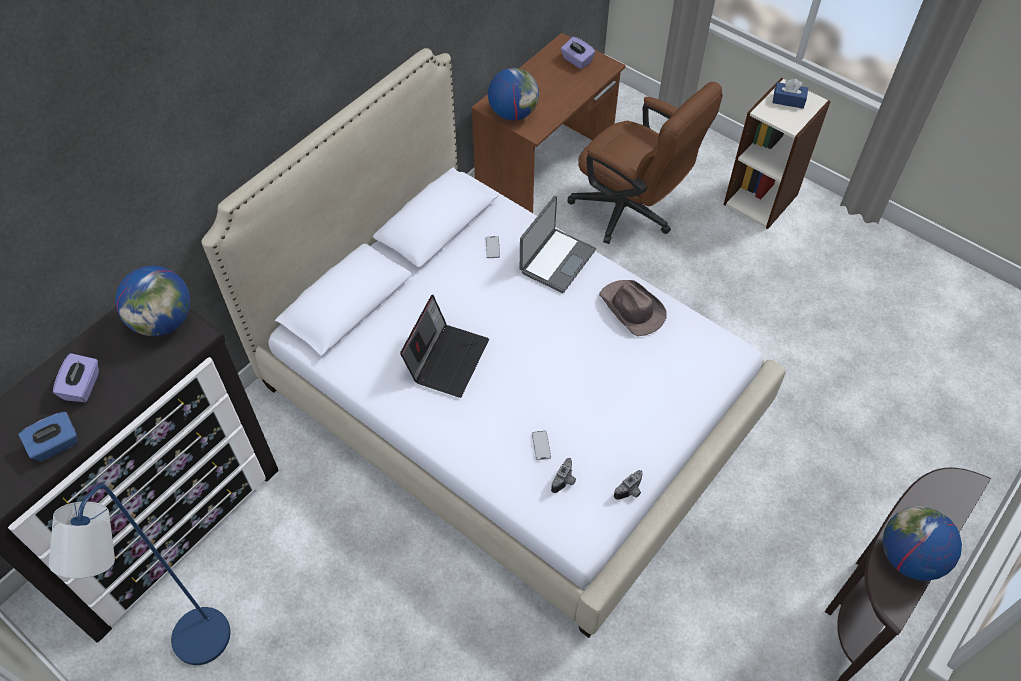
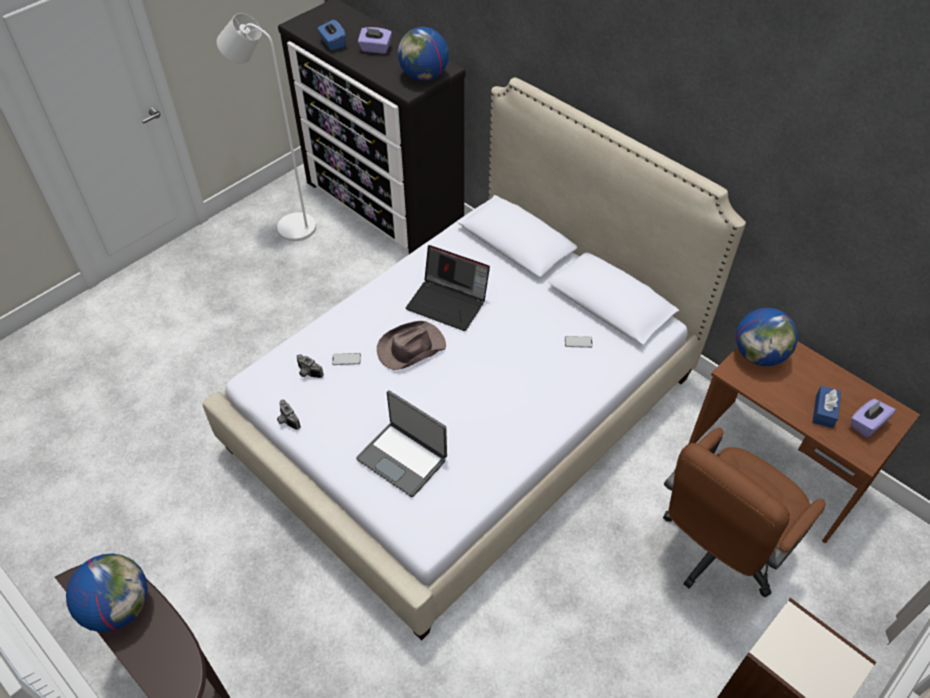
camera: 95 degrees right, 5 degrees down
blue floor lamp [49,484,230,665] -> white floor lamp [217,13,316,241]
laptop [520,196,596,293] -> laptop moved to [356,390,447,497]
brown hat [599,280,667,336] -> brown hat moved to [377,321,446,370]
blue tissue box [772,79,808,109] -> blue tissue box moved to [813,386,841,428]

